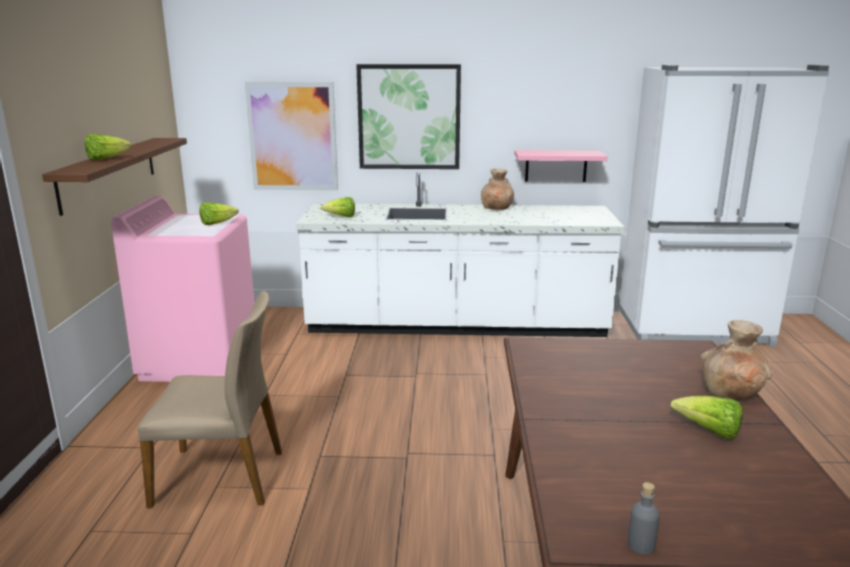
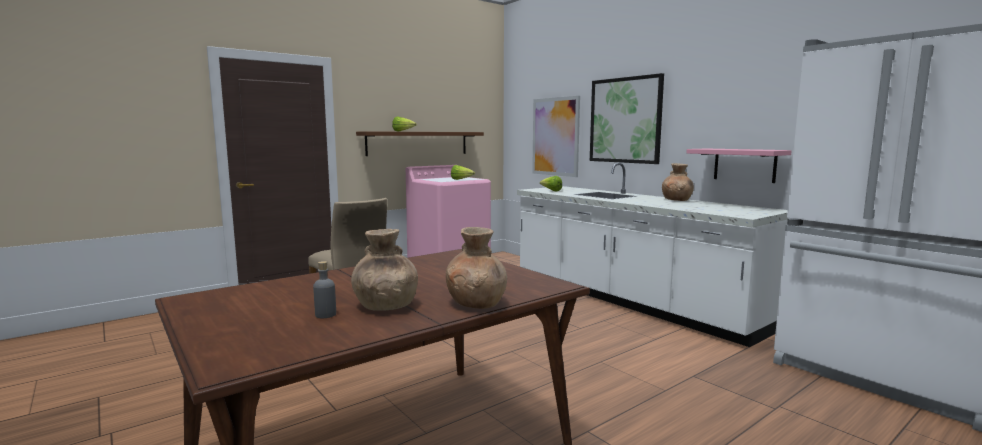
camera: 50 degrees right, 10 degrees down
grey bottle [628,482,660,555] -> grey bottle moved to [313,261,336,318]
lettuce [670,396,743,440] -> brown vase [351,229,418,311]

